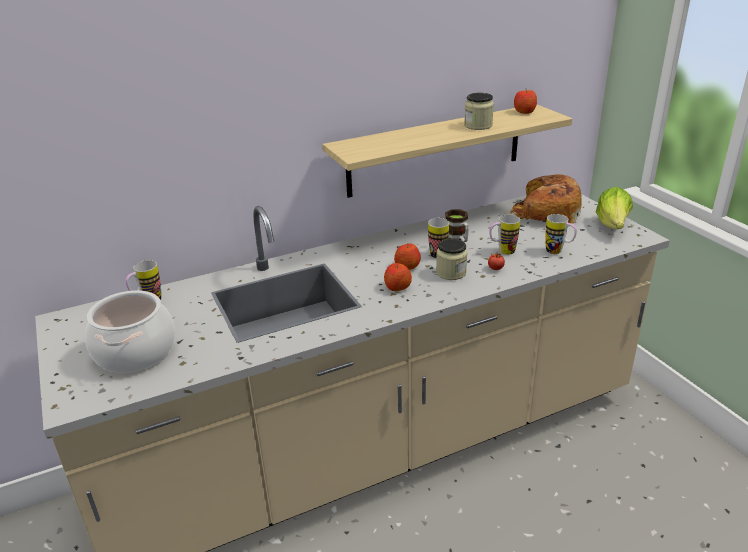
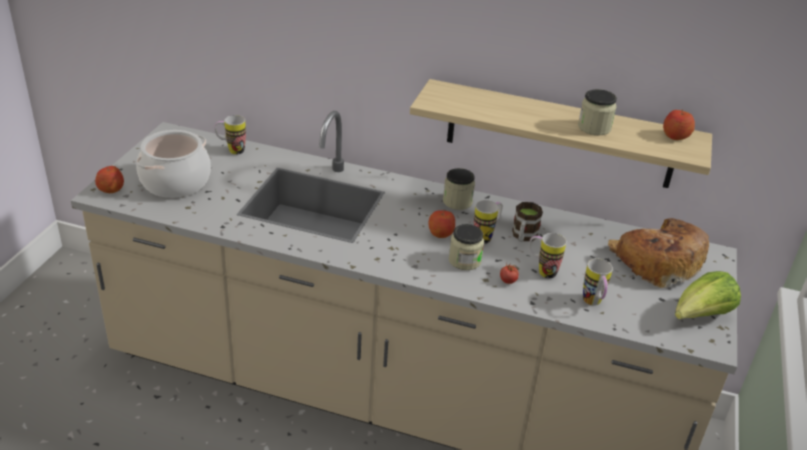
camera: 40 degrees right, 5 degrees up
apple [384,263,412,291] -> apple moved to [95,166,124,193]
none -> jar [443,168,475,210]

